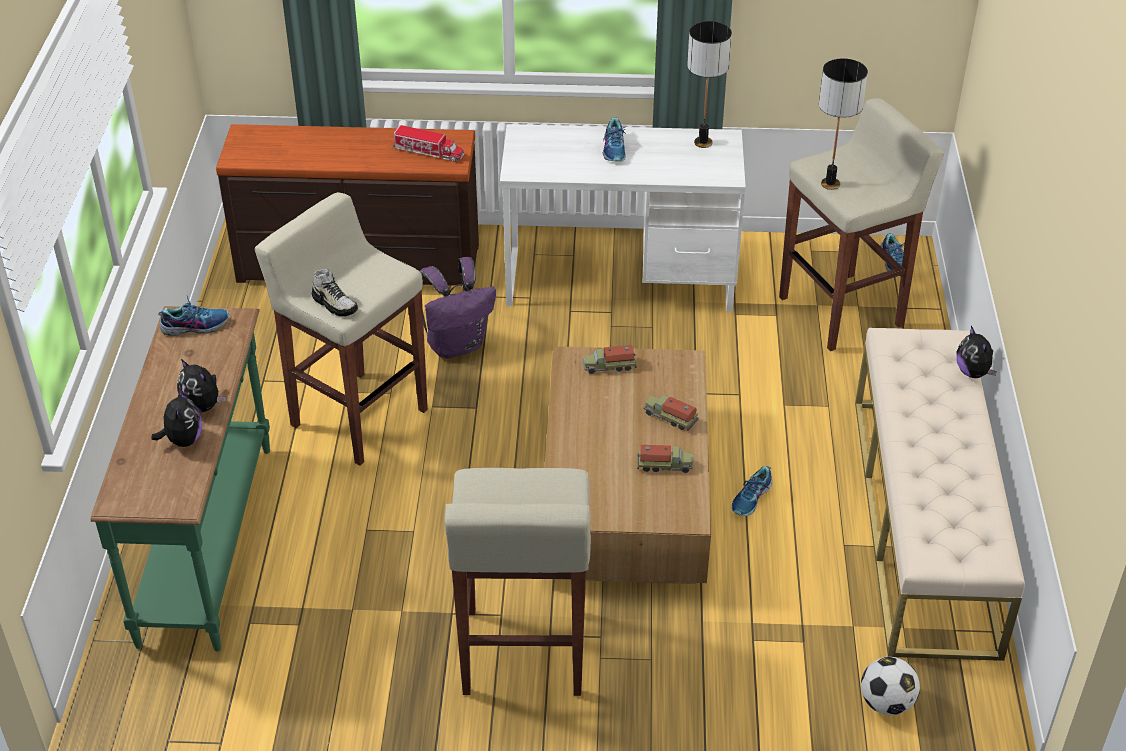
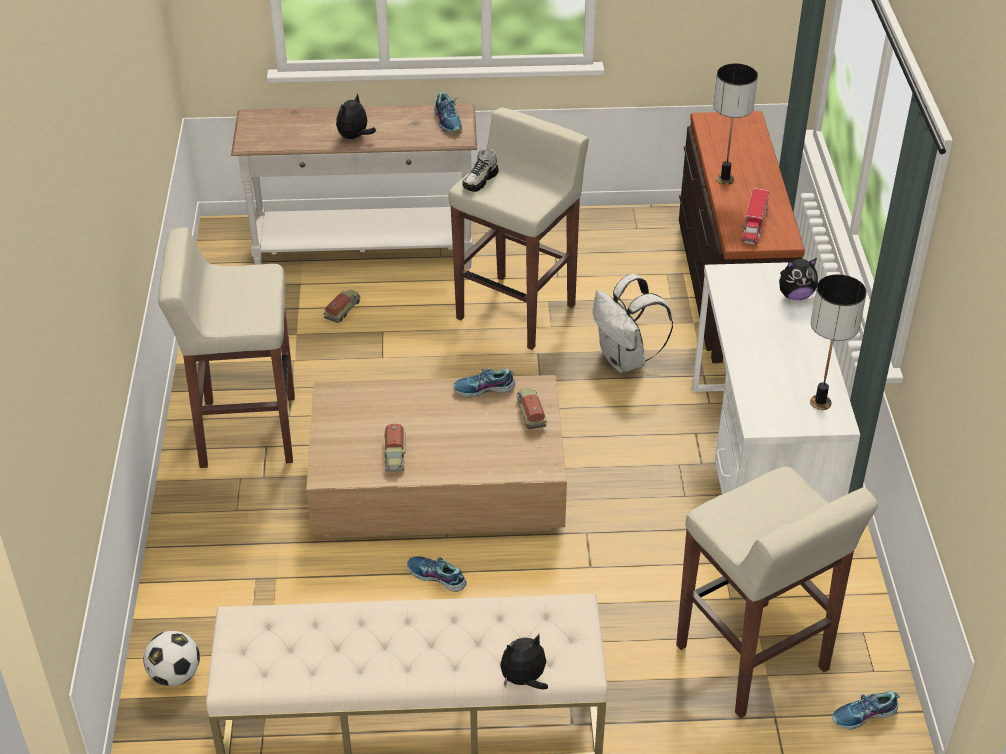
camera: 85 degrees right, 0 degrees up
green console table [91,306,270,652] -> white console table [231,104,477,269]
plush toy [151,387,202,447] -> plush toy moved to [779,258,818,300]
purple backpack [420,257,496,358] -> white backpack [593,274,673,373]
shoe [603,117,628,161] -> shoe moved to [453,368,515,397]
toy truck [644,394,699,431] -> toy truck moved to [324,289,361,323]
table lamp [819,58,868,190] -> table lamp moved to [714,63,758,185]

